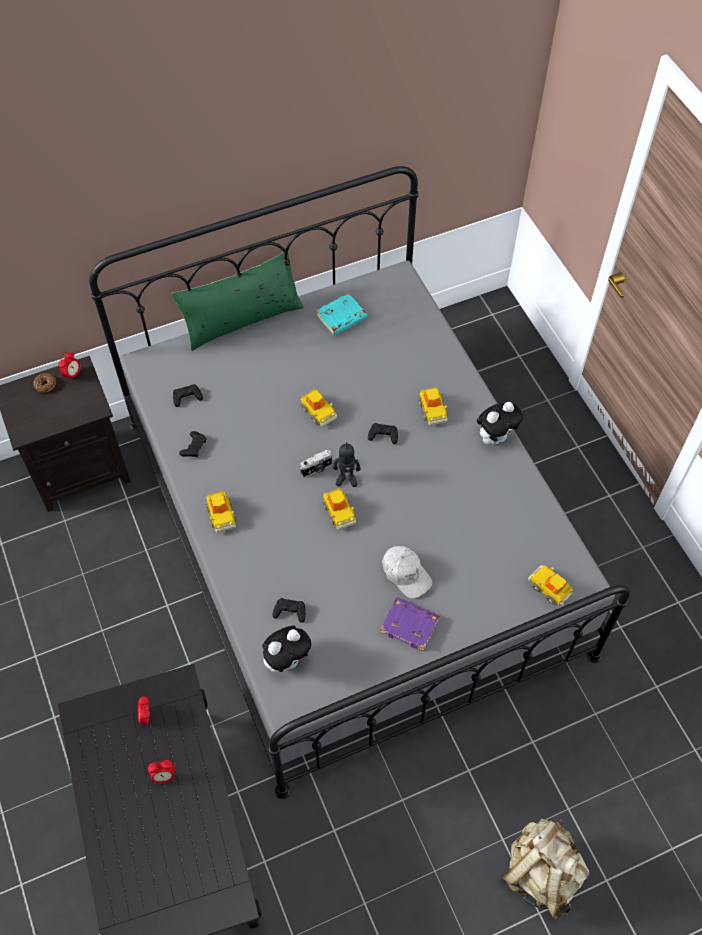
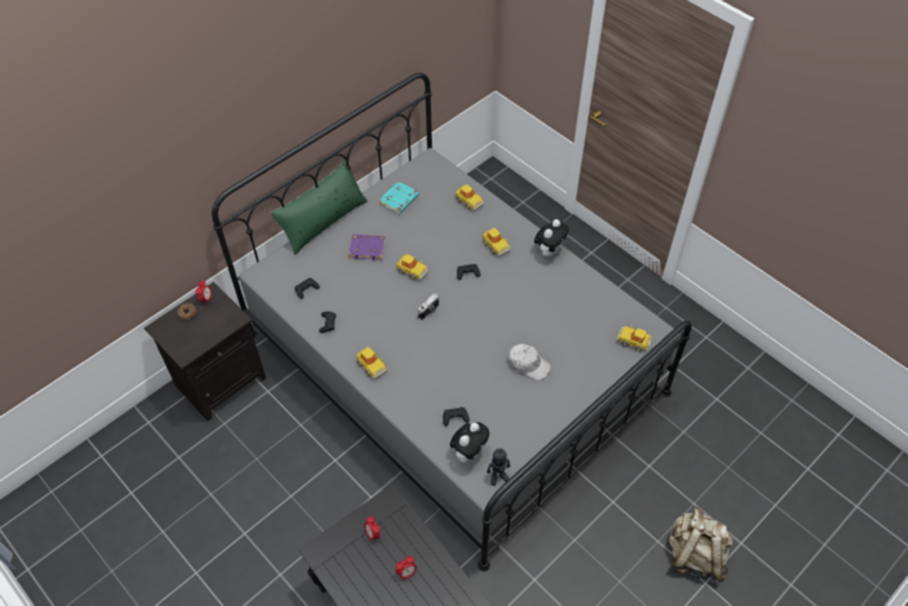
camera: 20 degrees left, 5 degrees down
toy car [323,487,356,530] -> toy car moved to [455,184,484,211]
toy robot [333,442,361,487] -> toy robot moved to [487,448,510,486]
purple book [380,597,440,651] -> purple book moved to [348,234,385,260]

